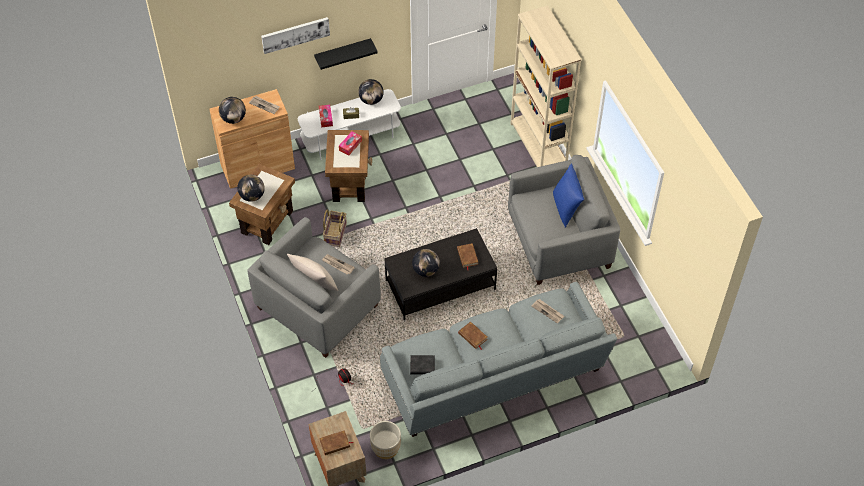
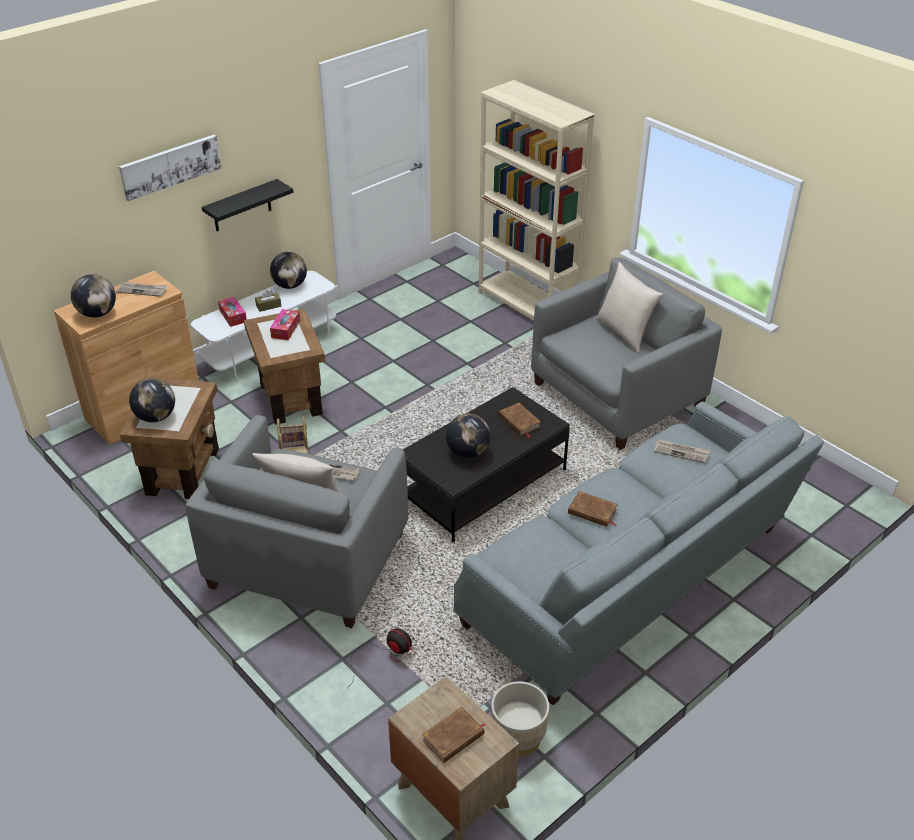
camera: 20 degrees left, 15 degrees down
black book [410,355,435,375] -> none
blue pillow [553,164,584,228] -> beige pillow [596,262,663,353]

